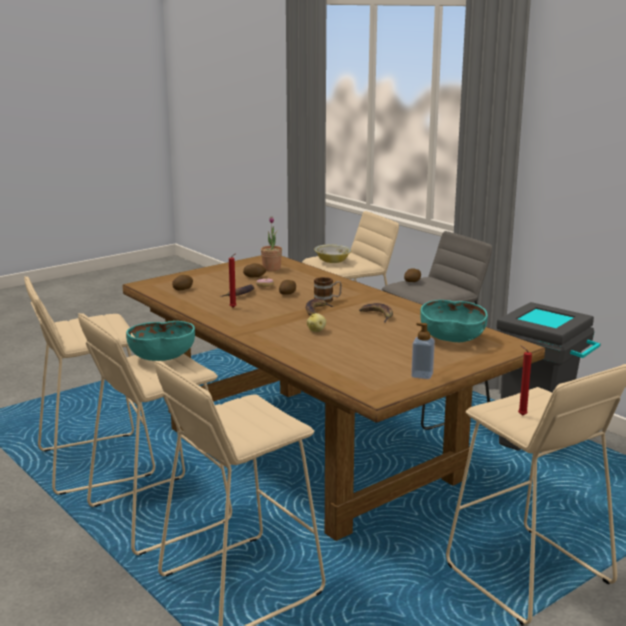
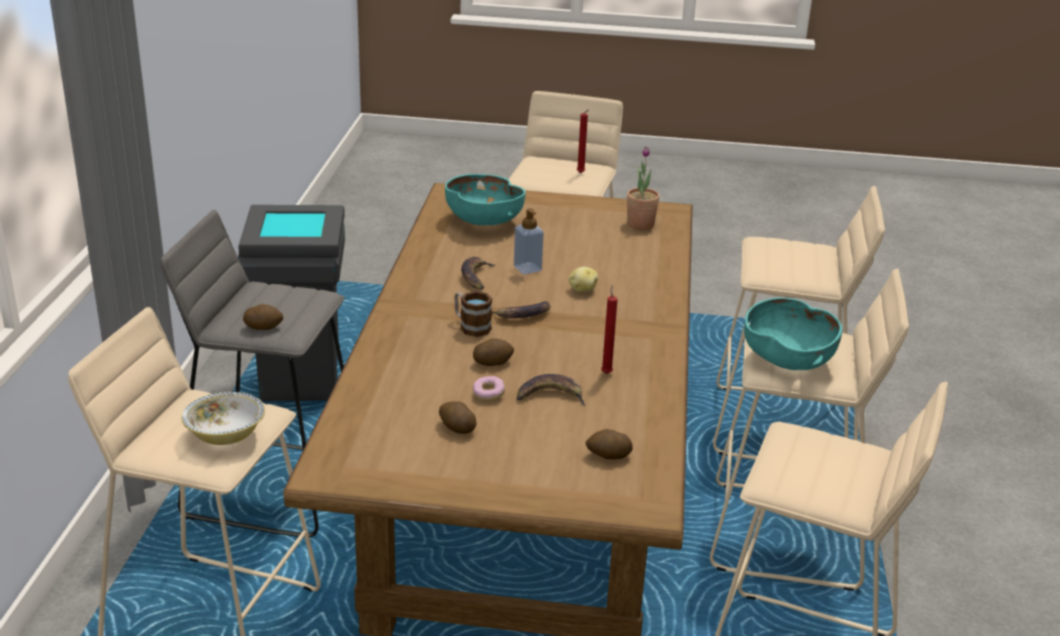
camera: 135 degrees left, 10 degrees up
potted plant [261,217,282,271] -> potted plant moved to [627,146,660,230]
soap dispenser [411,323,435,379] -> soap dispenser moved to [514,208,544,275]

